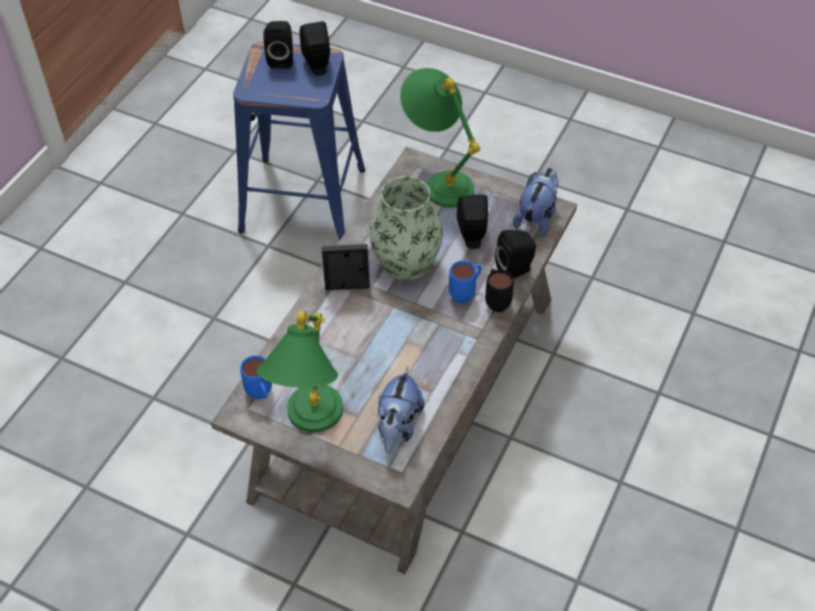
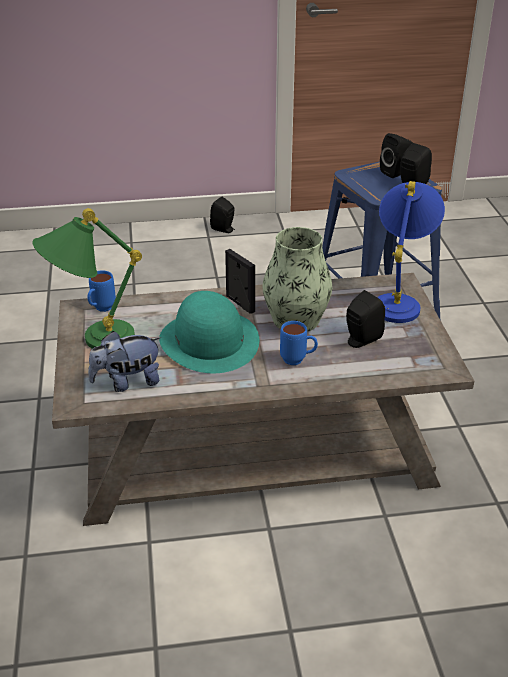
camera: 55 degrees right, 15 degrees down
green table lamp [400,68,480,208] -> blue table lamp [377,181,445,323]
black mug [485,269,514,312] -> none
black speaker [495,230,536,279] -> black speaker moved to [210,197,235,233]
plush toy [513,168,559,237] -> none
none -> turquoise hat [159,291,259,373]

